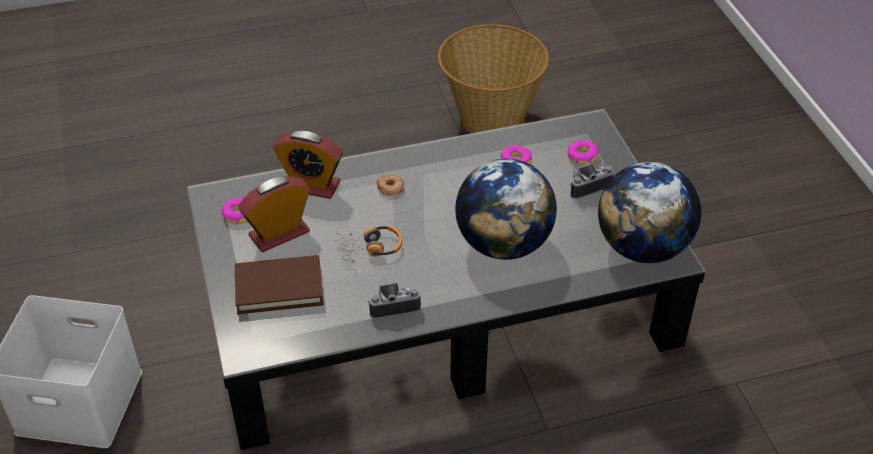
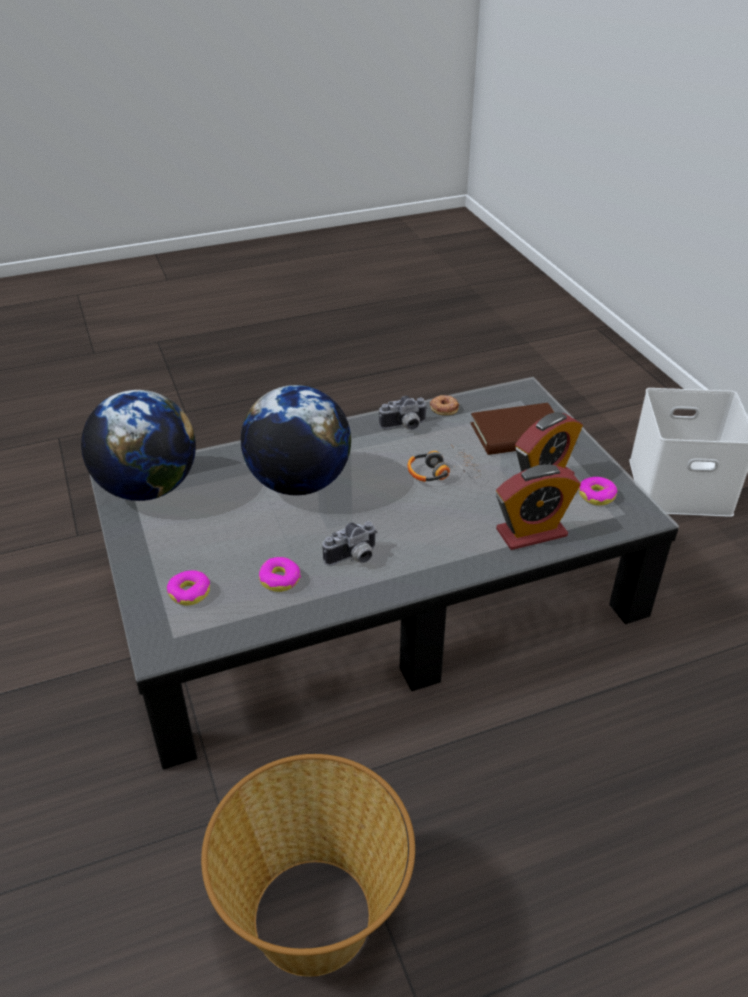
camera: 175 degrees right, 5 degrees down
alarm clock [273,131,343,199] -> alarm clock turned 150 degrees clockwise [496,464,581,550]
donut [377,174,405,196] -> donut moved to [430,395,459,415]
camera [570,164,614,199] -> camera moved to [322,521,377,566]

